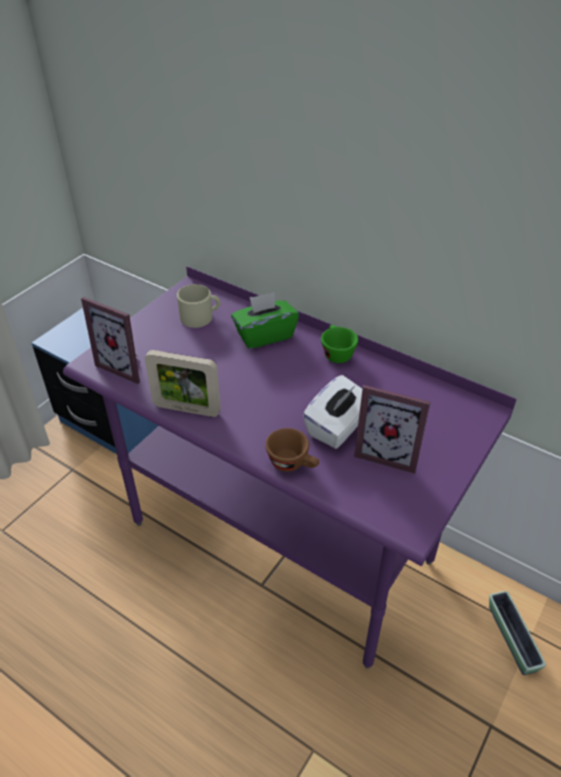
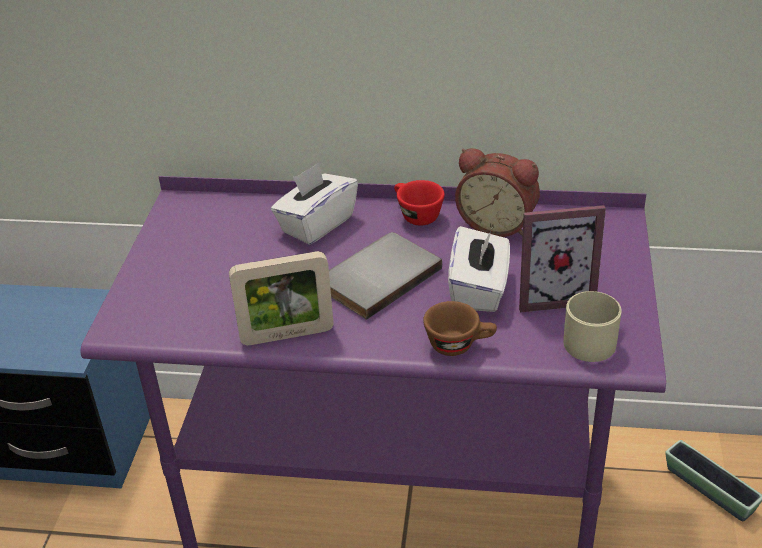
camera: 25 degrees left, 5 degrees down
picture frame [81,297,140,384] -> none
beige mug [177,284,221,328] -> beige mug moved to [564,291,622,362]
green tissue box [231,292,299,349] -> white tissue box [271,163,358,245]
green cup [321,325,358,363] -> red cup [394,180,445,226]
none -> grey book [329,232,442,320]
none -> alarm clock [455,148,540,237]

